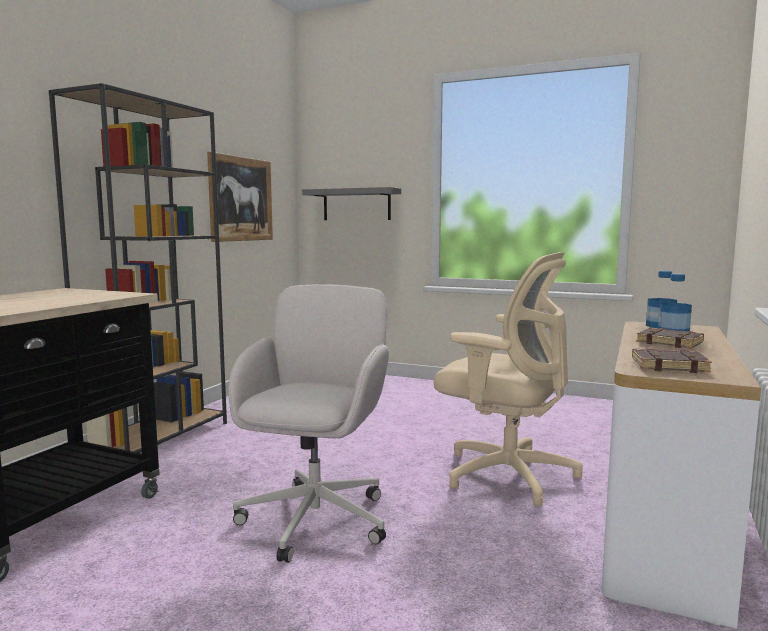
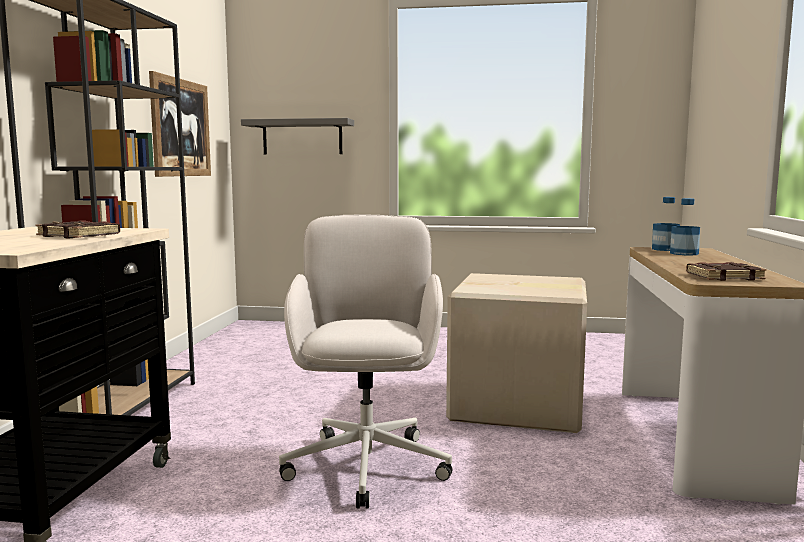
camera: 15 degrees left, 0 degrees up
beige office chair [434,252,583,507] -> cardboard box [446,273,587,433]
brown book [636,328,704,348] -> brown book moved to [35,220,120,239]

